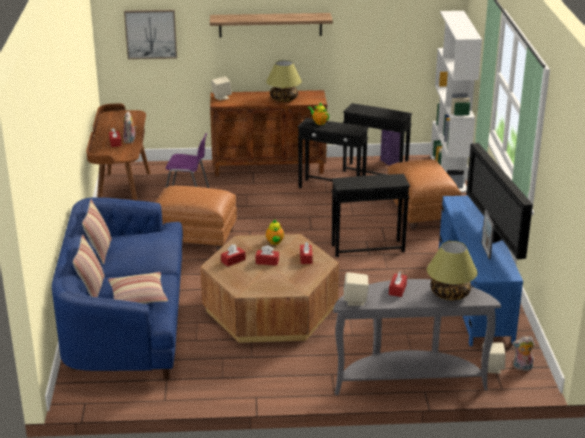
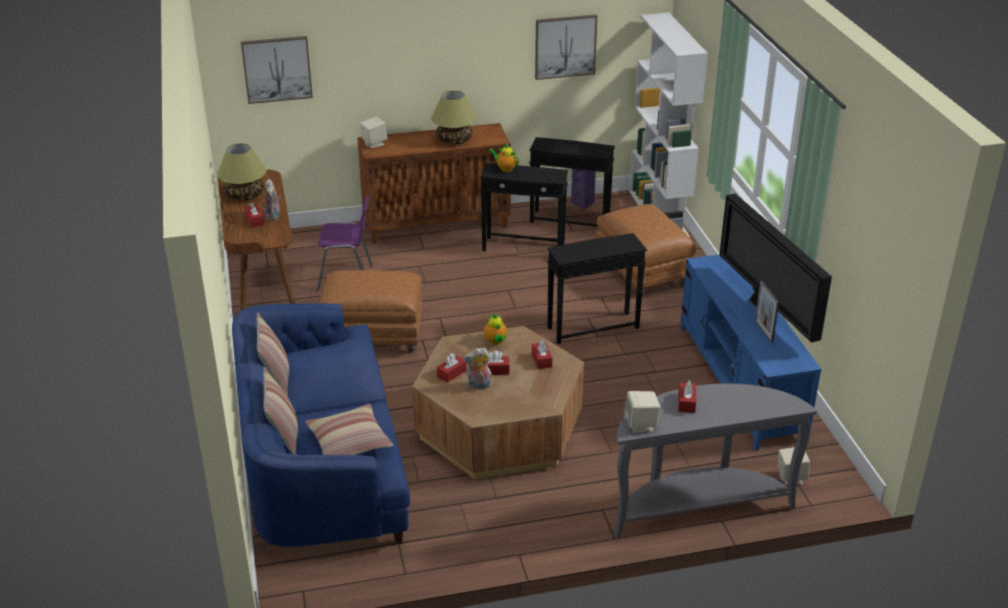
camera: 10 degrees left, 5 degrees up
shelf [210,13,333,37] -> none
table lamp [427,241,477,300] -> table lamp moved to [217,143,266,201]
plush toy [513,336,535,371] -> plush toy moved to [463,347,492,389]
none -> picture [535,15,597,80]

